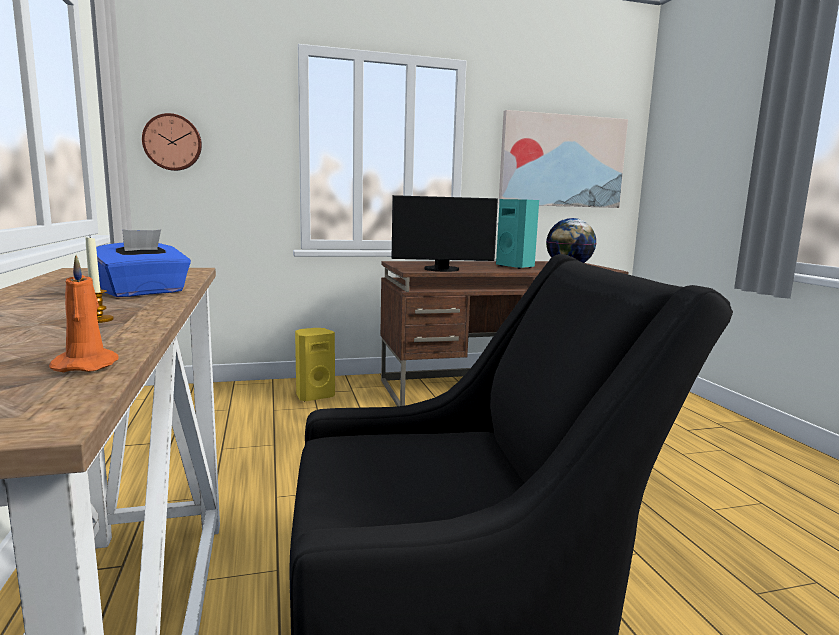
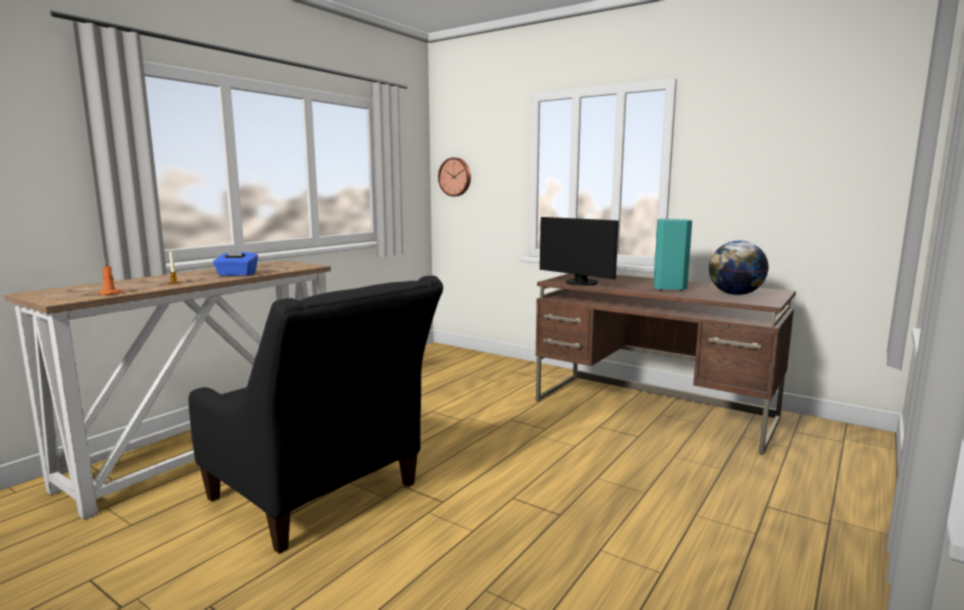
camera: 50 degrees right, 0 degrees up
yellow speaker [295,328,335,401] -> none
picture [499,110,628,208] -> none

